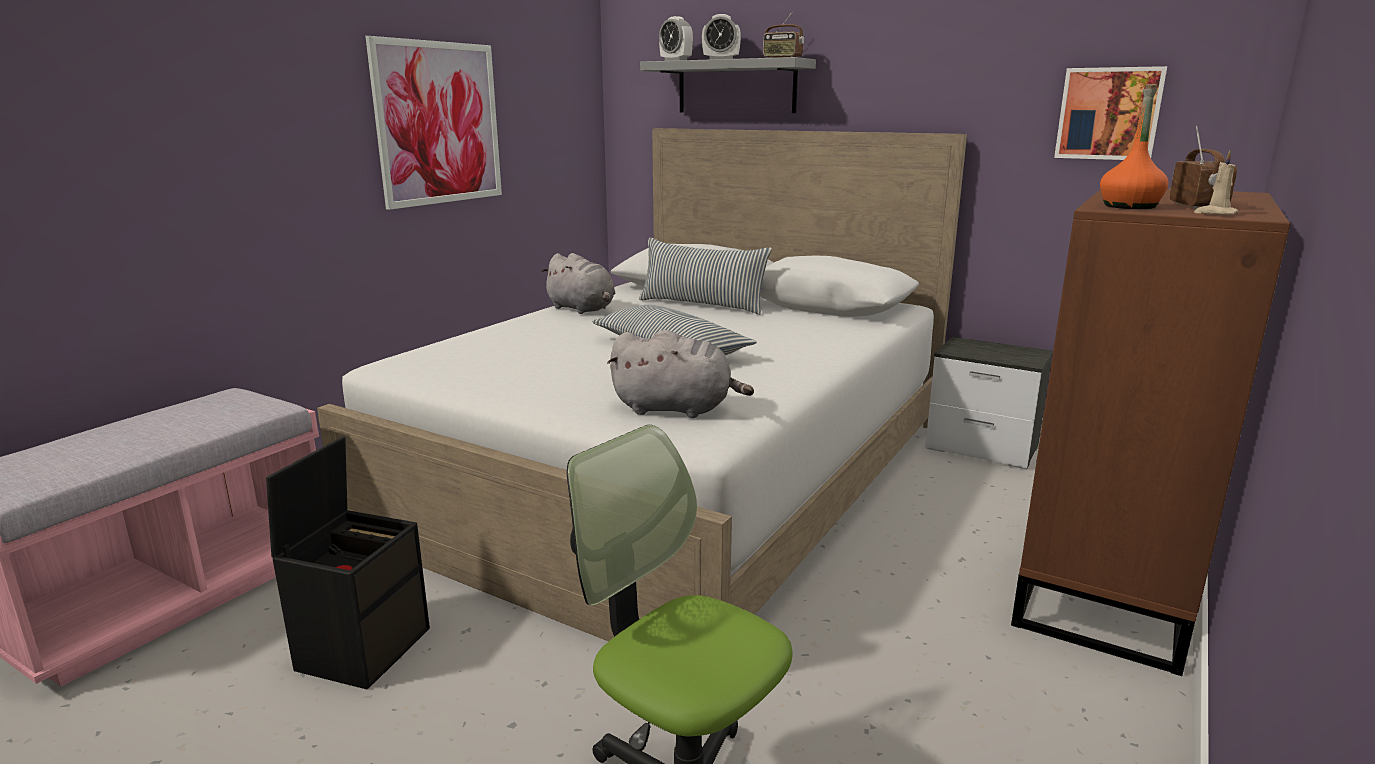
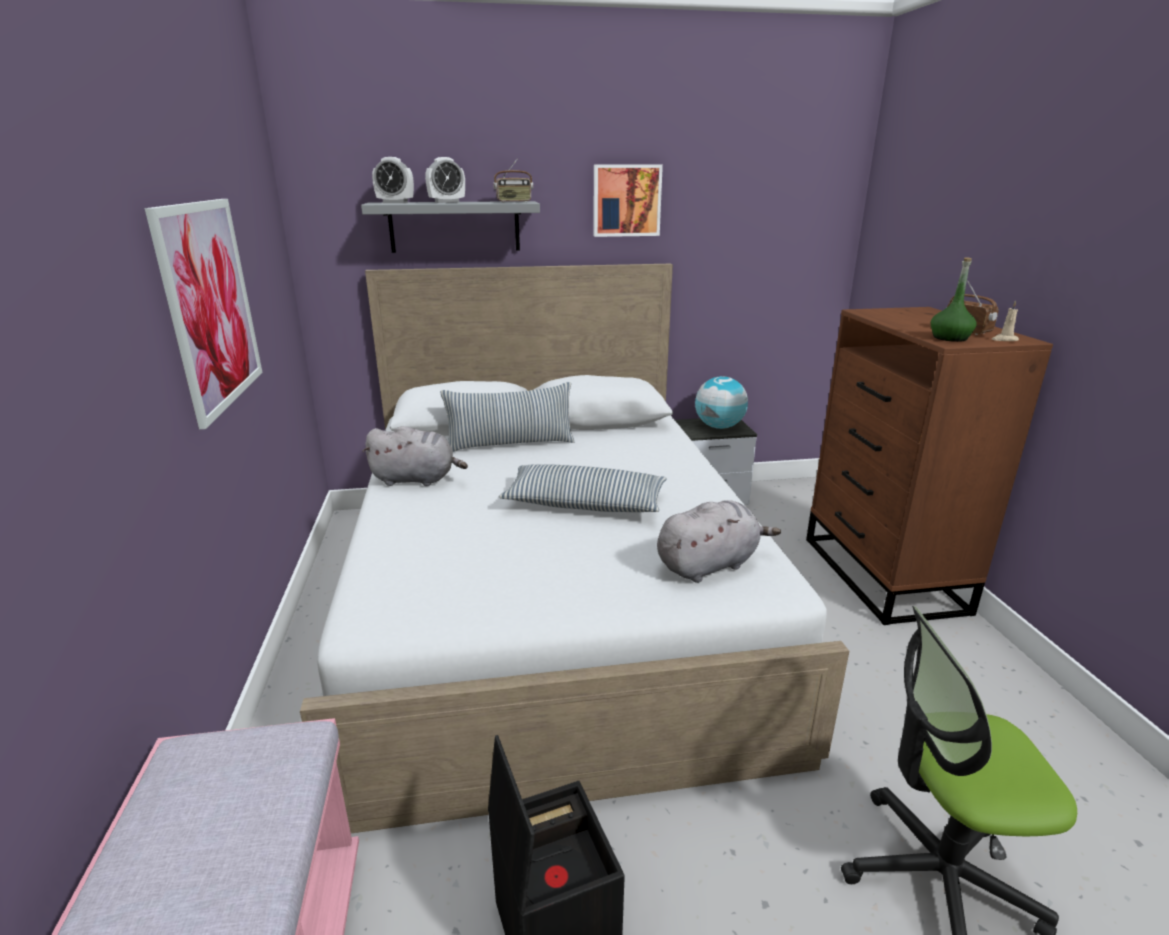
camera: 40 degrees left, 5 degrees up
picture [1054,66,1167,160] -> picture moved to [593,165,663,237]
orange bottle [1100,84,1169,209] -> green bottle [931,257,977,342]
none -> globe [695,376,748,429]

